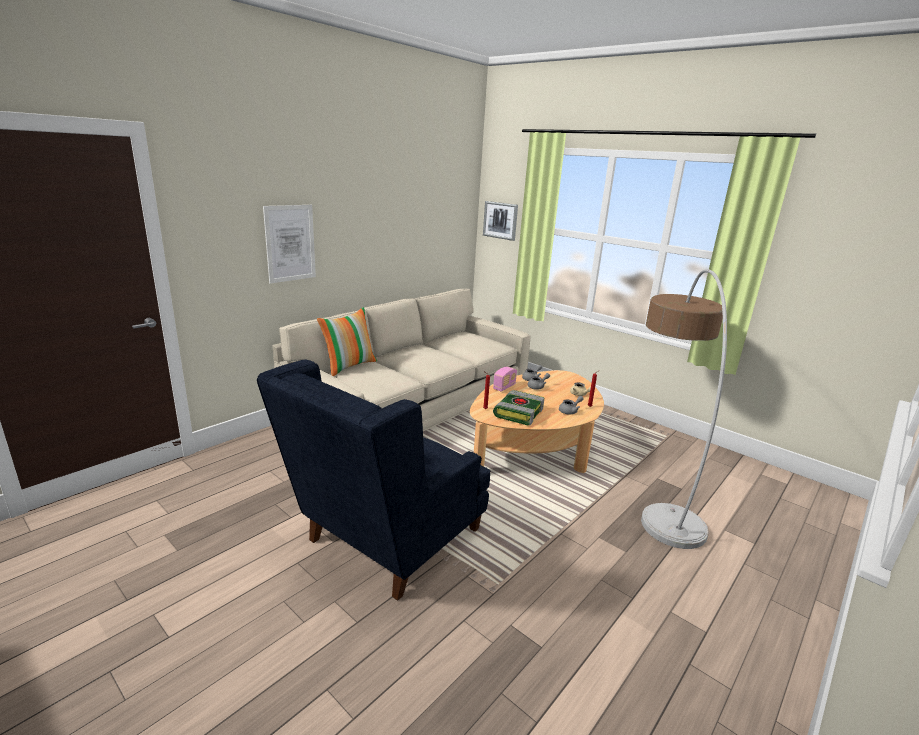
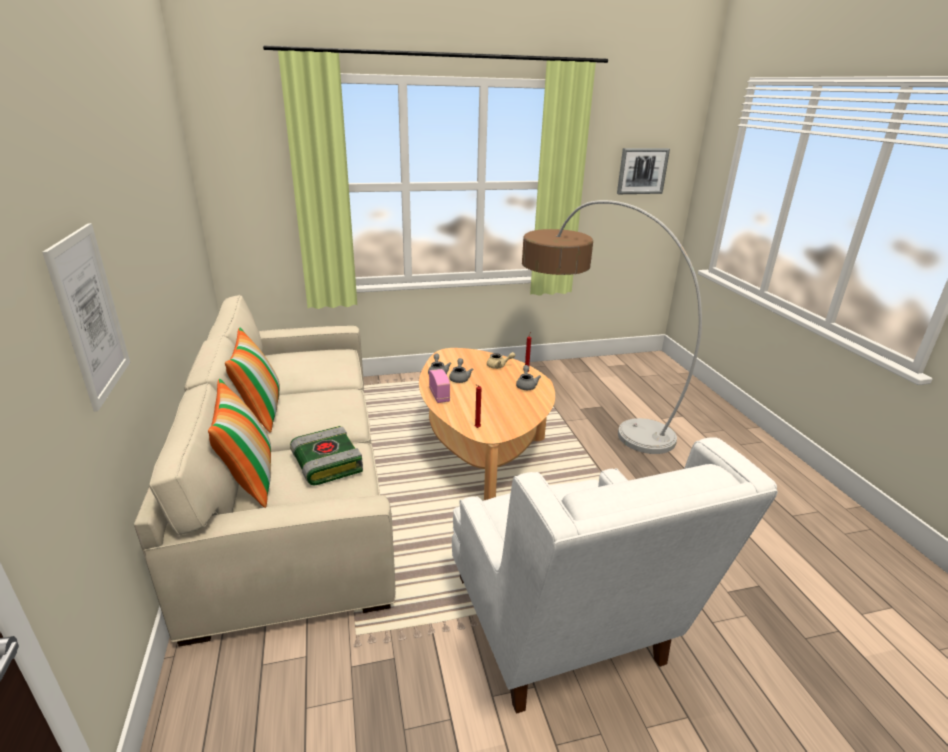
camera: 55 degrees left, 5 degrees up
blue armchair [257,360,490,600] -> white armchair [452,437,778,714]
picture [483,201,518,241] -> picture moved to [617,148,670,194]
book [493,390,544,426] -> book moved to [290,426,363,485]
none -> pillow [225,328,280,433]

